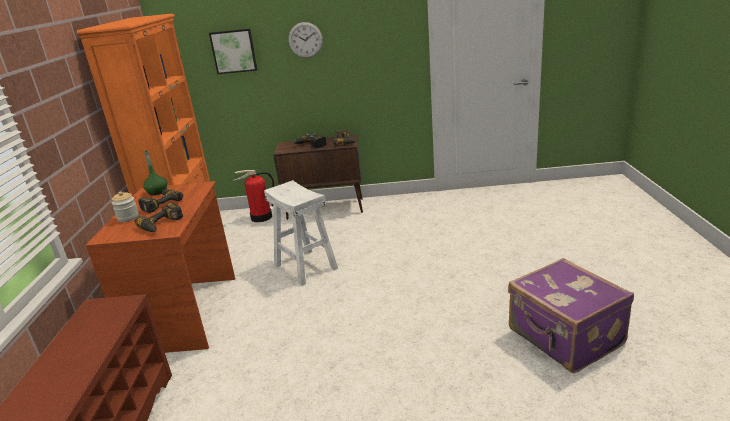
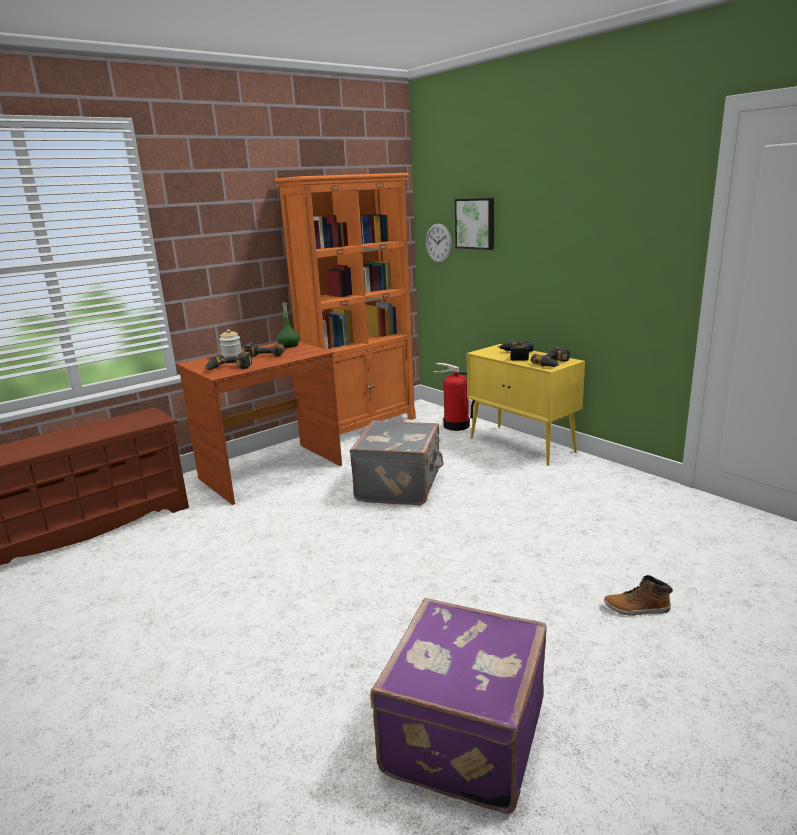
camera: 50 degrees right, 5 degrees down
white stool [264,180,338,286] -> grey suitcase [350,420,443,505]
brown cabinet [273,135,363,220] -> yellow cabinet [467,344,585,466]
wall clock [288,22,323,58] -> wall clock moved to [426,224,452,263]
none -> boot [604,575,673,616]

